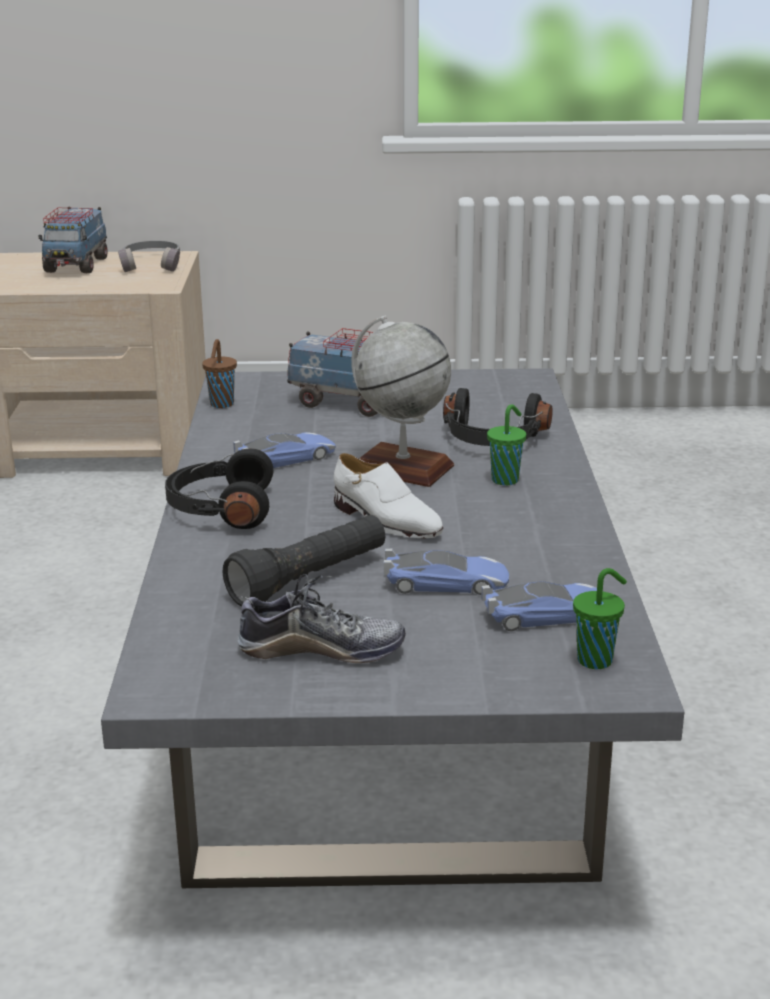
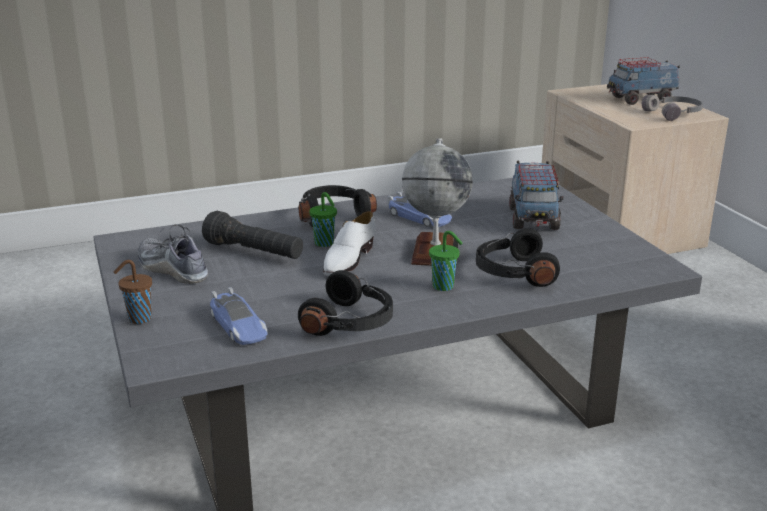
camera: 70 degrees right, 0 degrees up
brown cup [202,339,237,408] -> brown cup moved to [113,260,152,324]
shoe [237,574,406,663] -> shoe turned 150 degrees clockwise [138,224,208,284]
toy car [384,549,509,595] -> none
green cup [573,568,627,669] -> green cup moved to [309,192,337,247]
none -> black headphones [298,270,393,336]

